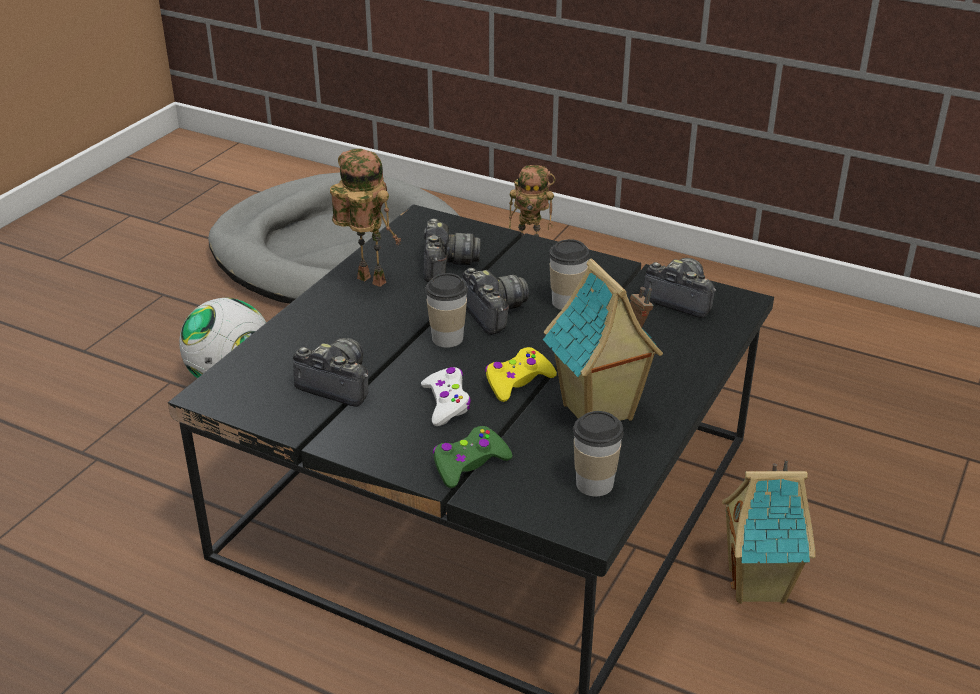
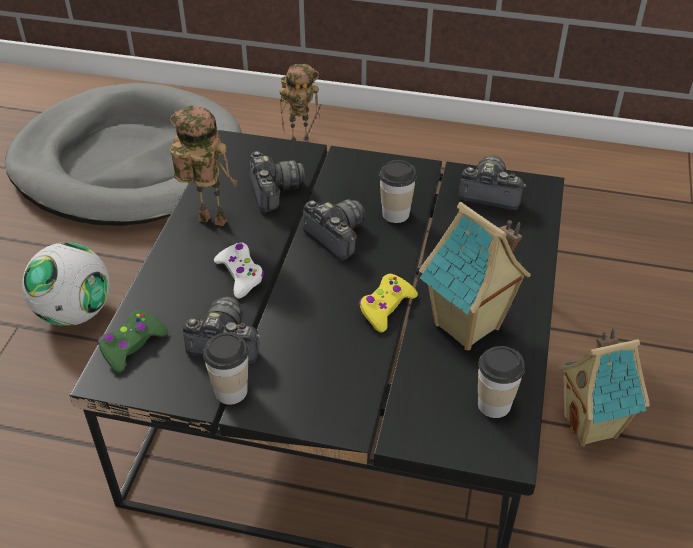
camera: 15 degrees left, 10 degrees up
white game controller [421,367,471,426] -> white game controller moved to [214,243,264,299]
cup [425,273,468,348] -> cup moved to [203,332,249,405]
green game controller [433,426,512,488] -> green game controller moved to [98,310,168,372]

